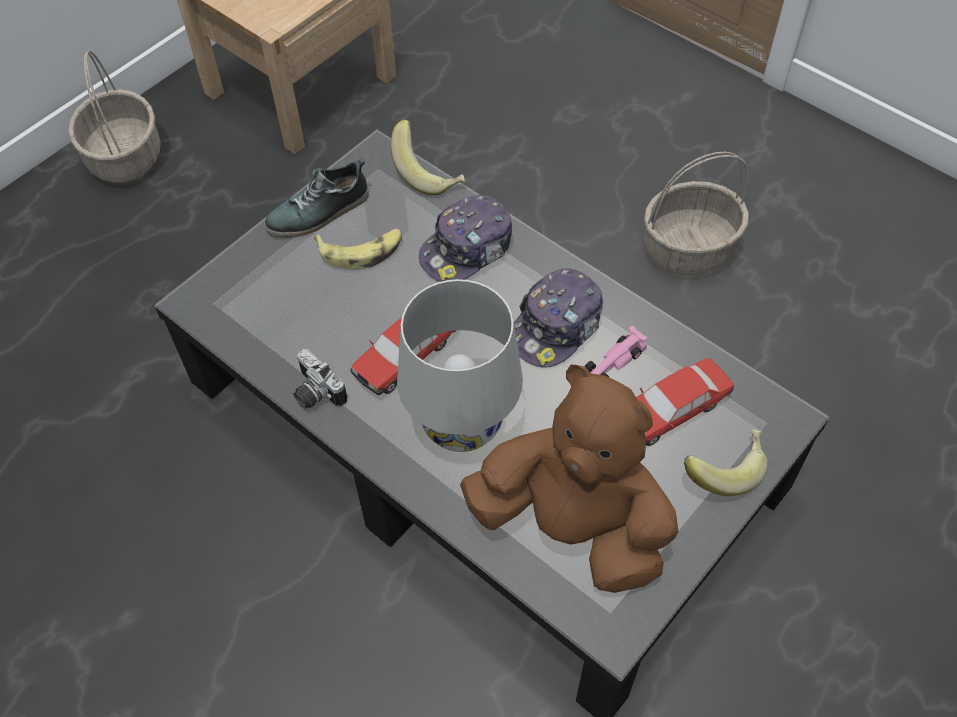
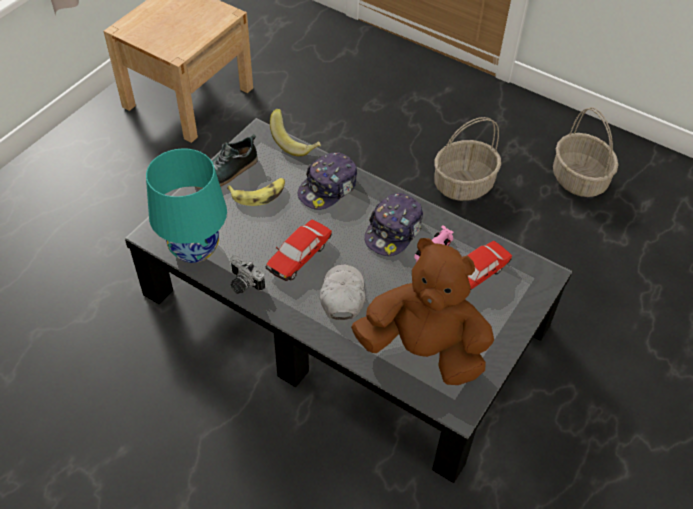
camera: 10 degrees left, 5 degrees down
basket [68,50,161,183] -> basket moved to [553,107,618,197]
white table lamp [397,279,523,452] -> white cap [320,264,366,320]
banana [684,429,768,496] -> none
none -> turquoise table lamp [146,148,227,263]

